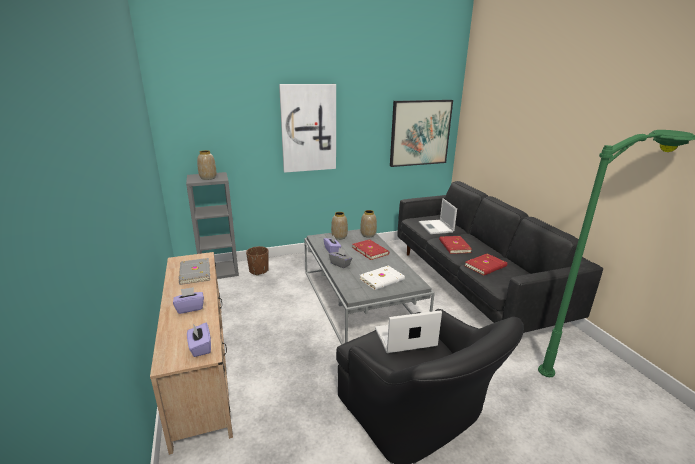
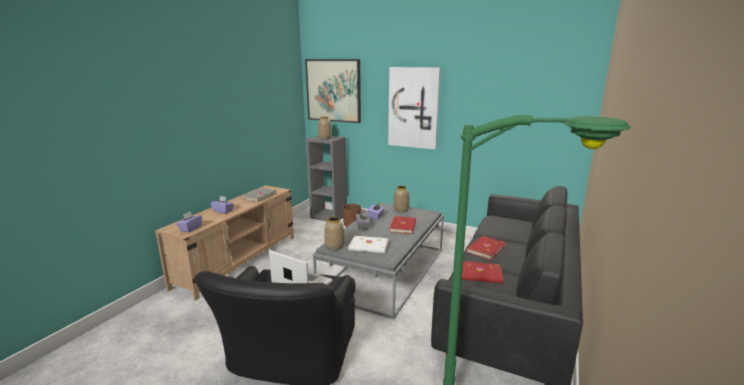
camera: 45 degrees right, 5 degrees down
vase [360,210,377,238] -> vase moved to [325,217,344,251]
picture [390,100,453,167] -> picture moved to [305,59,361,123]
laptop [418,198,457,234] -> none

